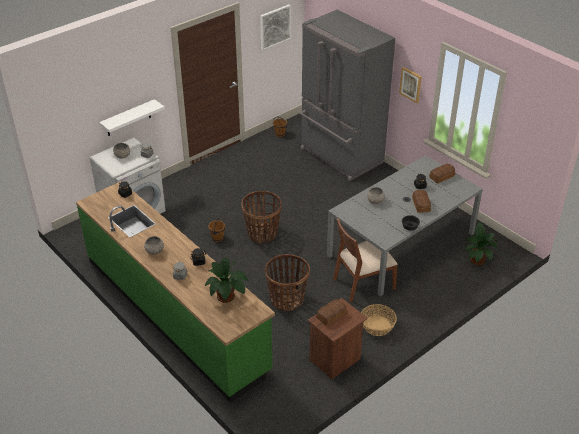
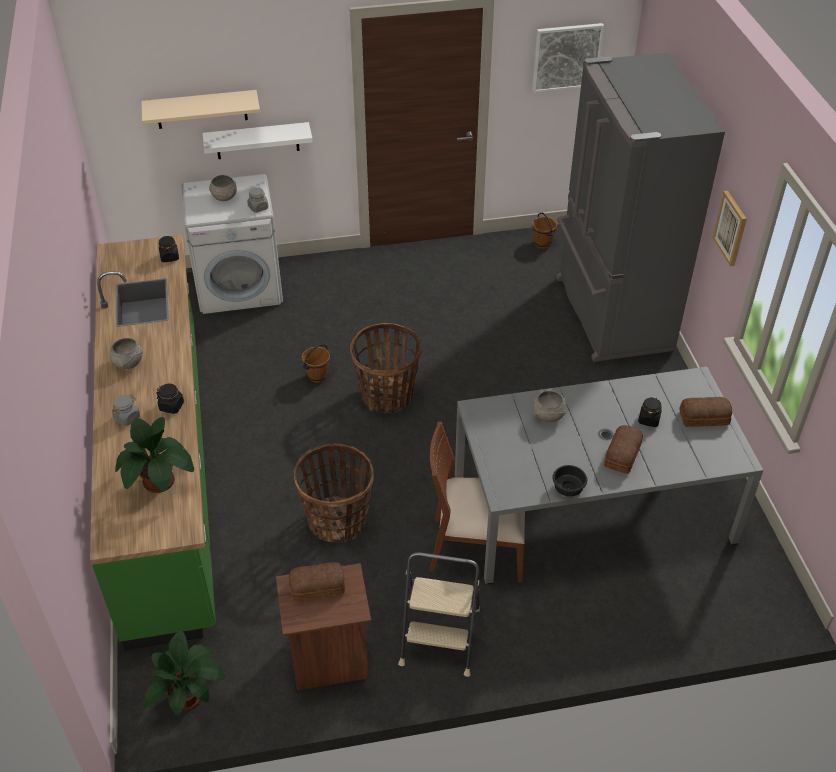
camera: 30 degrees right, 5 degrees up
basket [361,304,397,336] -> beige step ladder [398,552,480,677]
potted plant [464,222,498,265] -> potted plant moved to [143,631,225,715]
none -> beige shelf [141,90,260,129]

